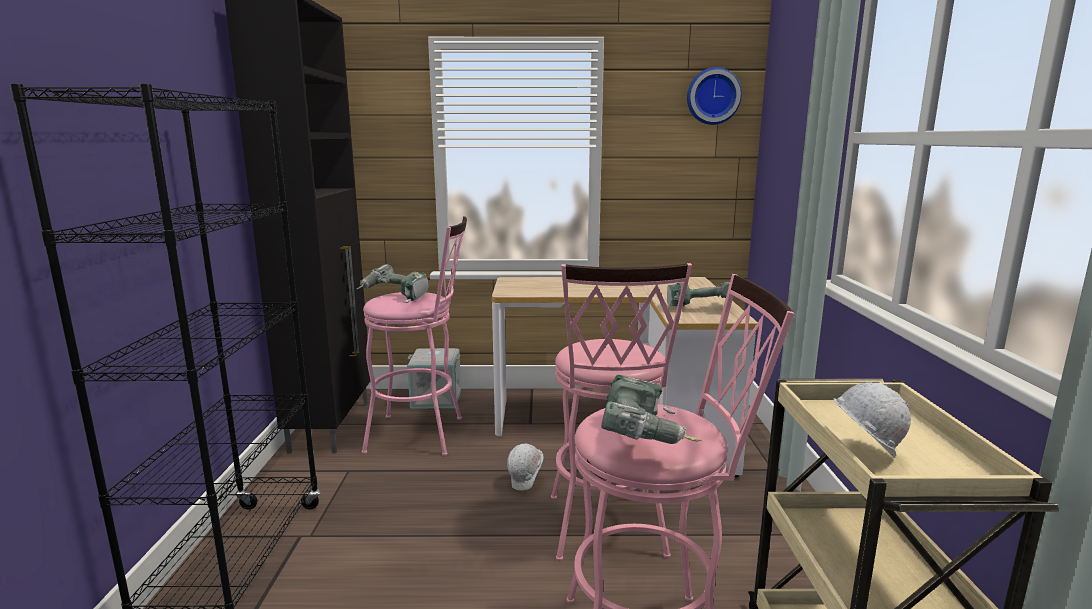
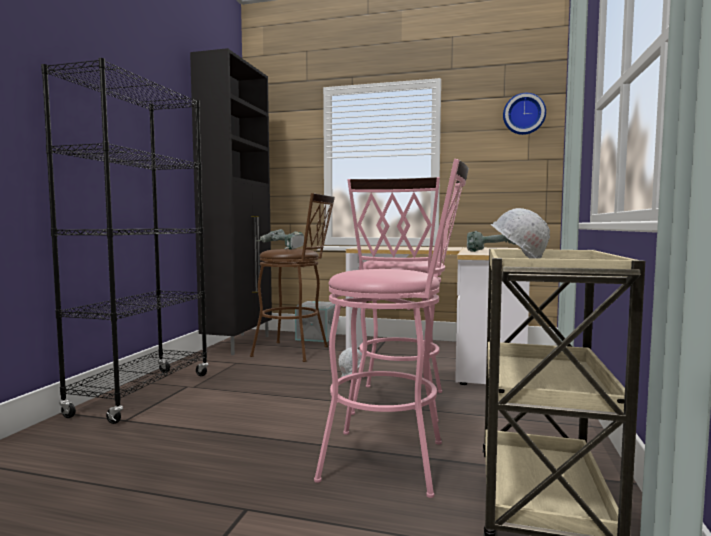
camera: 15 degrees right, 10 degrees down
pink stool [362,216,467,456] -> brown stool [250,193,335,362]
power drill [601,375,702,444] -> none

